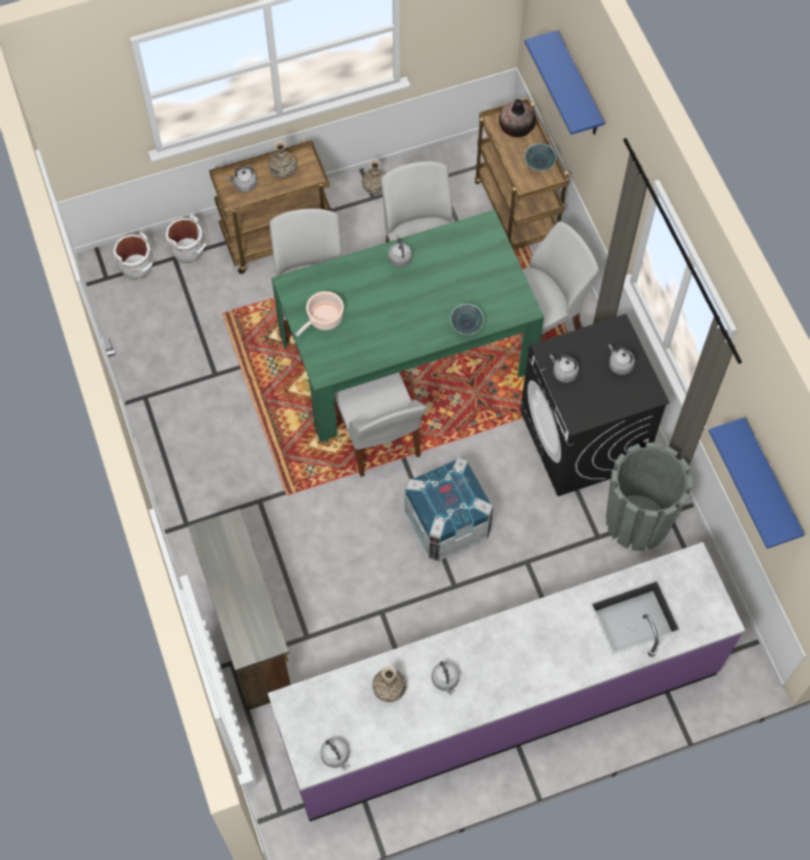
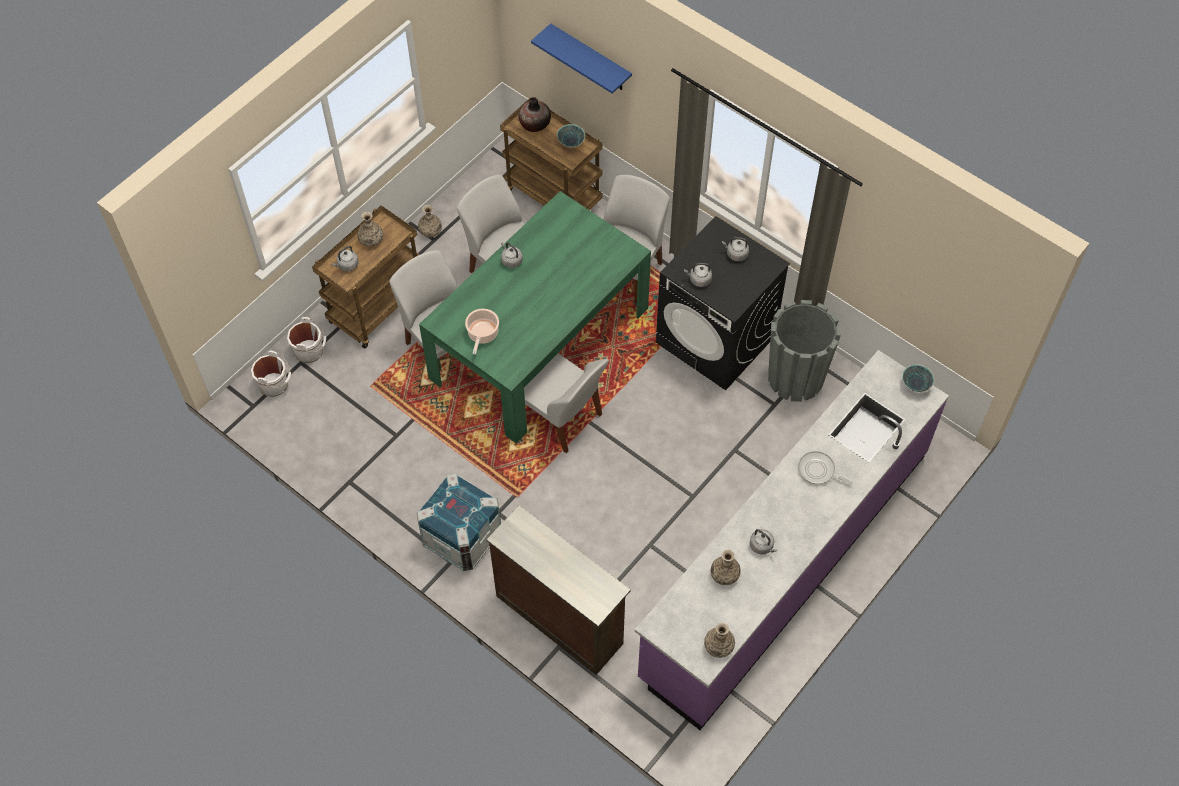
camera: 30 degrees left, 5 degrees down
grey kettle [320,738,349,770] -> vase [704,623,735,658]
crate [405,458,493,561] -> crate moved to [417,474,501,571]
bowl [450,304,484,335] -> bowl moved to [902,364,934,393]
blue shelf [709,417,804,549] -> none
none -> frying pan [798,451,852,484]

